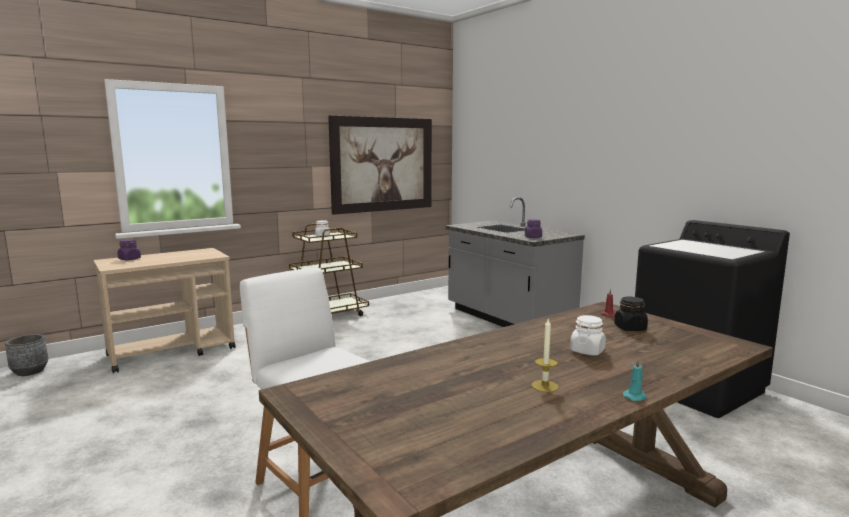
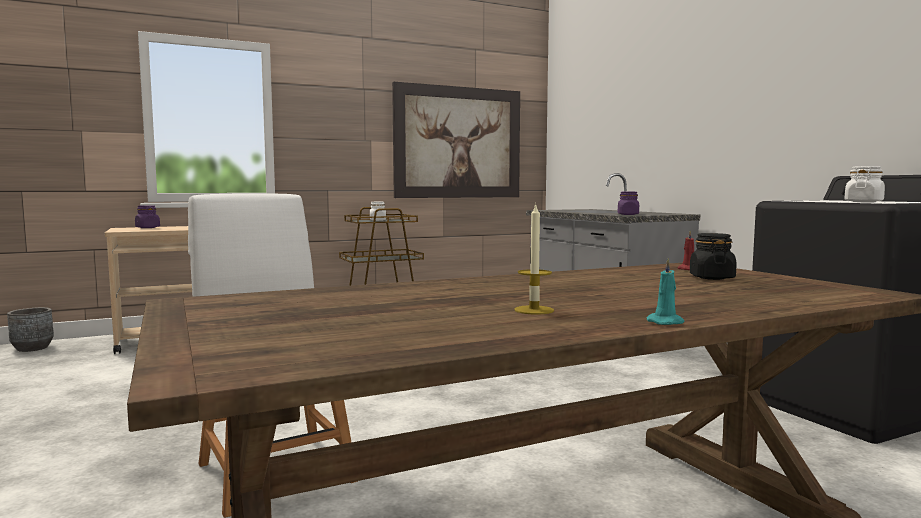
camera: 10 degrees right, 5 degrees down
white jar [570,315,606,356] -> white jar moved to [844,166,885,202]

